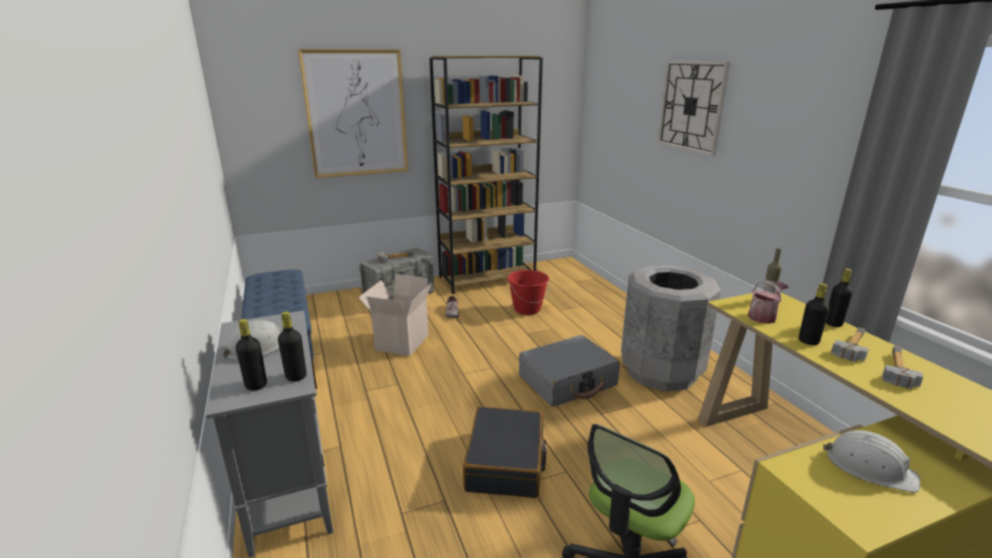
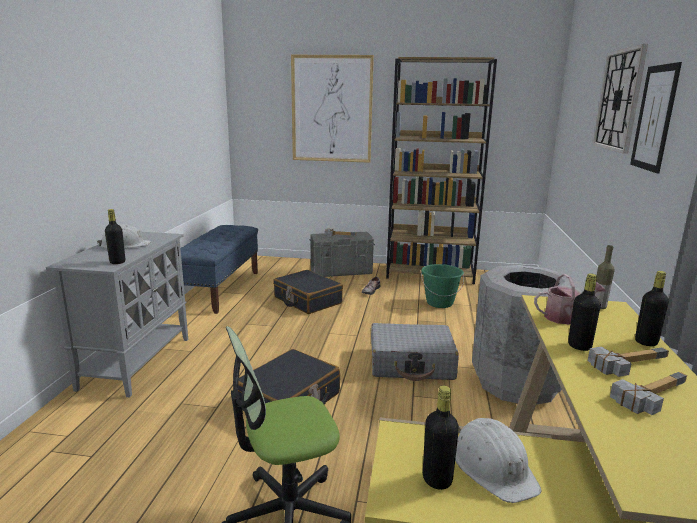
camera: 30 degrees right, 5 degrees down
black bottle [236,319,267,391] -> black bottle moved to [423,386,459,490]
cardboard box [358,274,431,356] -> black suitcase [273,270,343,314]
red bucket [507,270,549,315] -> green bucket [421,264,464,308]
none -> picture [630,62,682,174]

